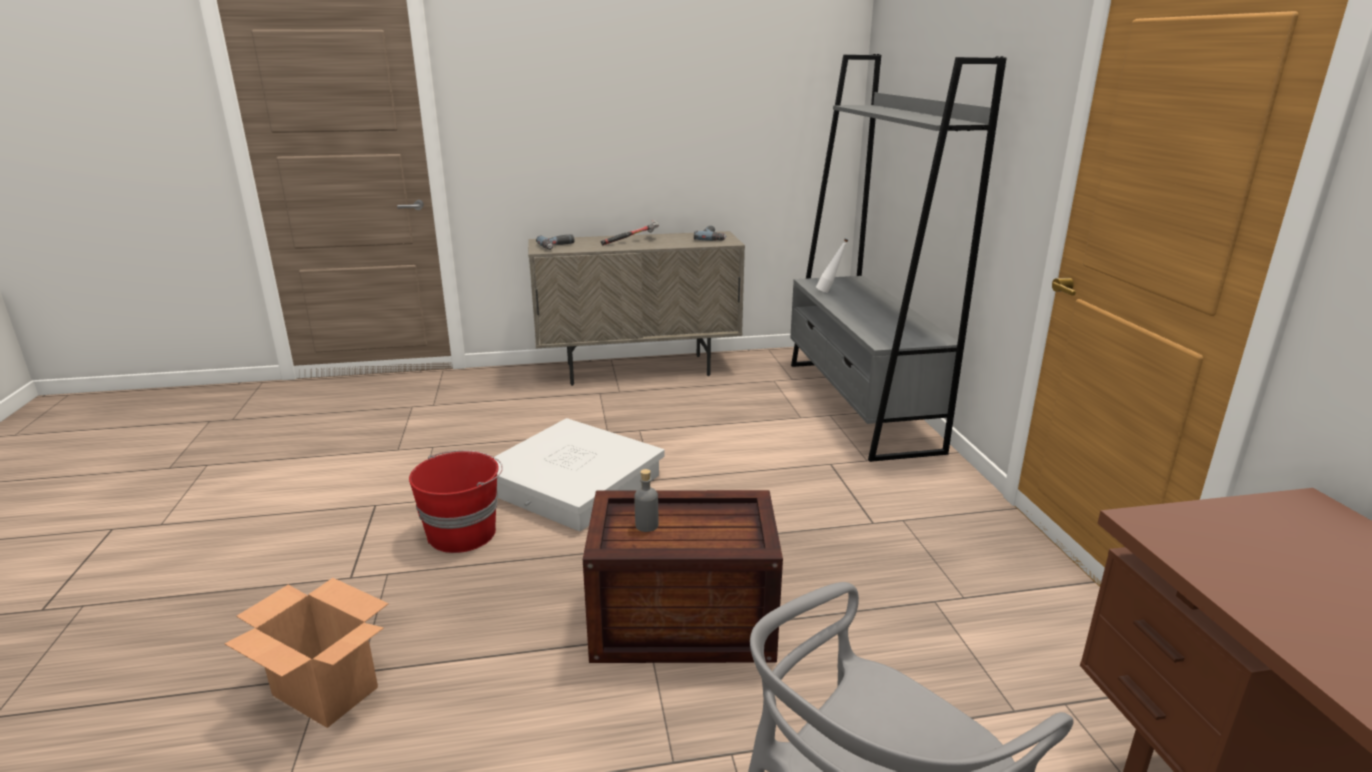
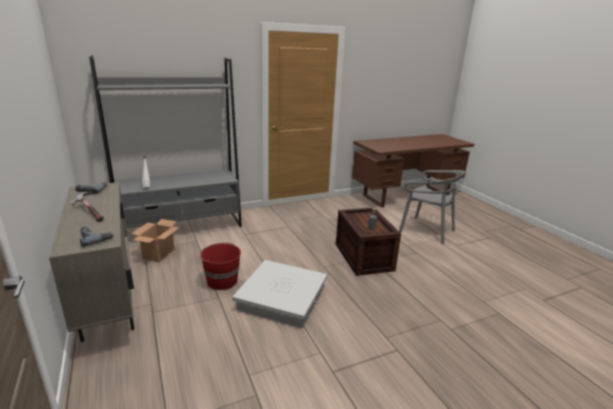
camera: 105 degrees left, 0 degrees up
cardboard box [224,578,389,728] -> cardboard box moved to [131,219,180,262]
red bucket [409,450,503,553] -> red bucket moved to [198,243,241,290]

